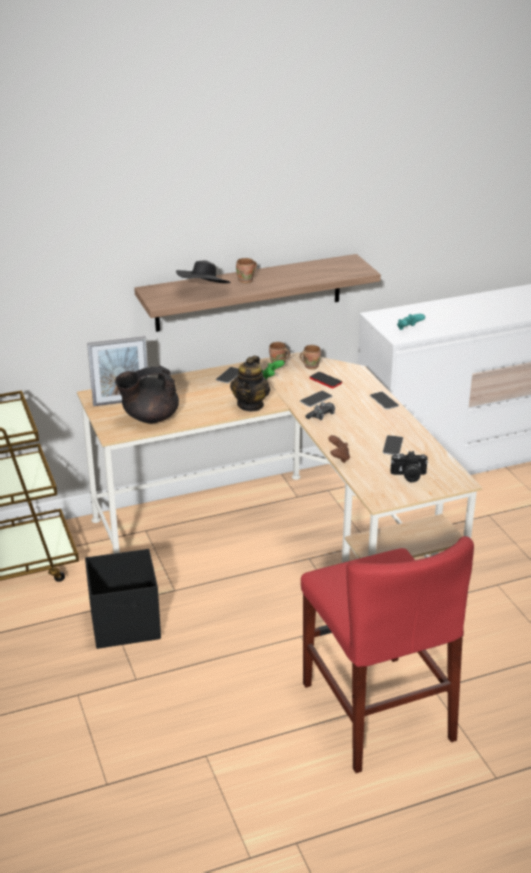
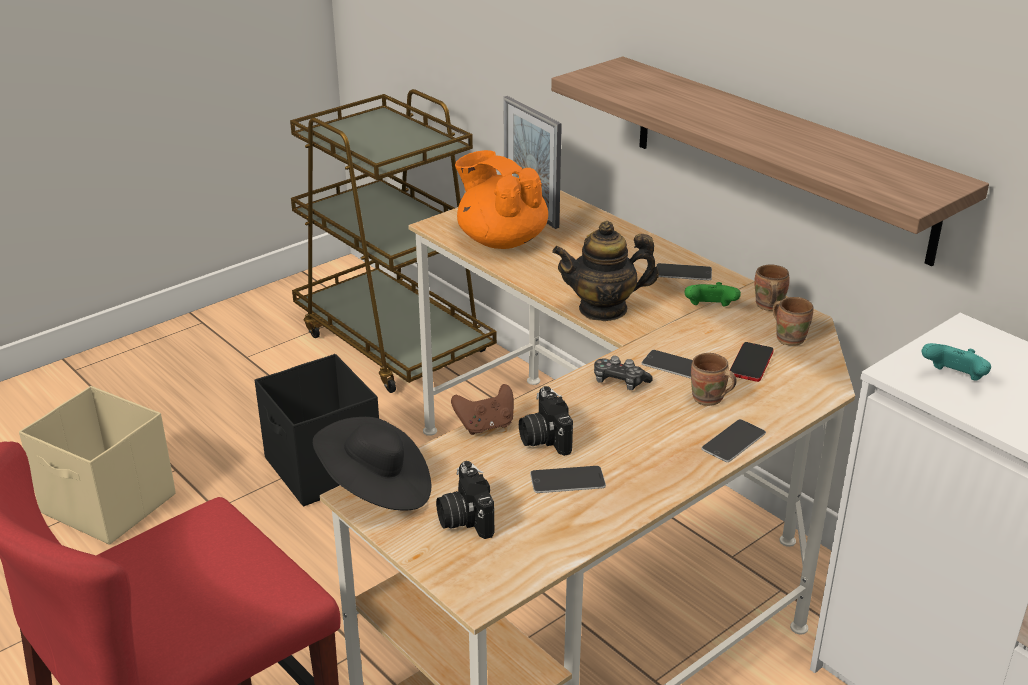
camera: 70 degrees right, 0 degrees up
black teapot [115,366,179,423] -> orange teapot [455,150,548,249]
black hat [176,260,231,283] -> black hat moved to [313,417,431,510]
brown mug [236,258,257,284] -> brown mug moved to [691,353,737,406]
none -> beige storage box [19,386,176,545]
none -> camera [519,386,573,456]

